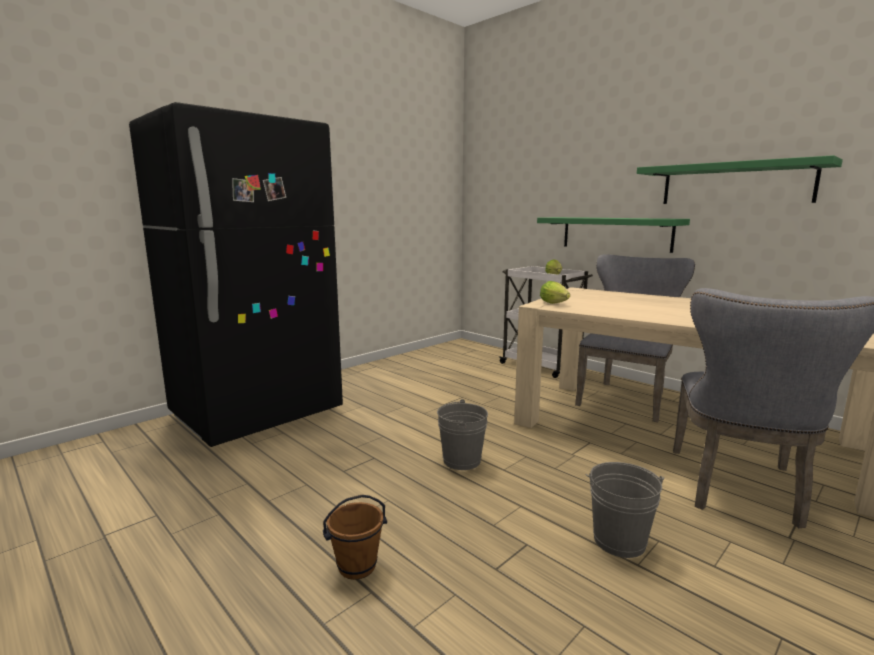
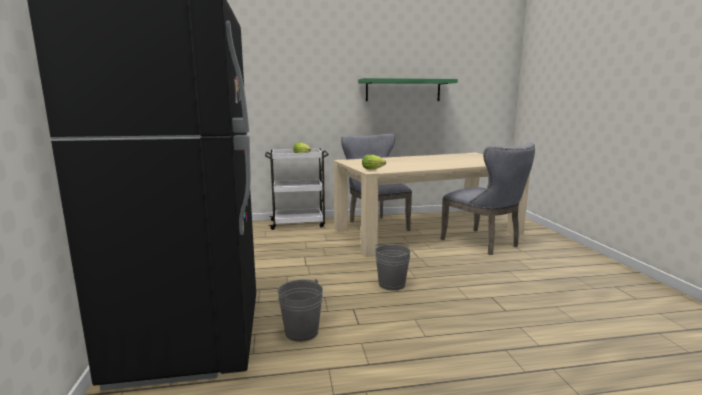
camera: 55 degrees left, 0 degrees up
brown bucket [323,495,387,580] -> none
green shelf [537,217,690,253] -> none
grey bucket [585,462,664,558] -> grey bucket moved to [278,279,323,342]

